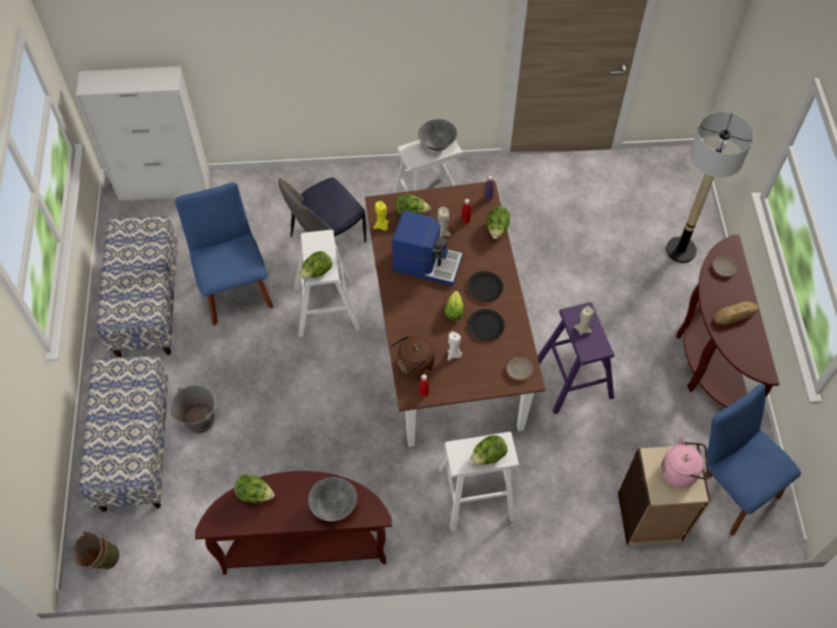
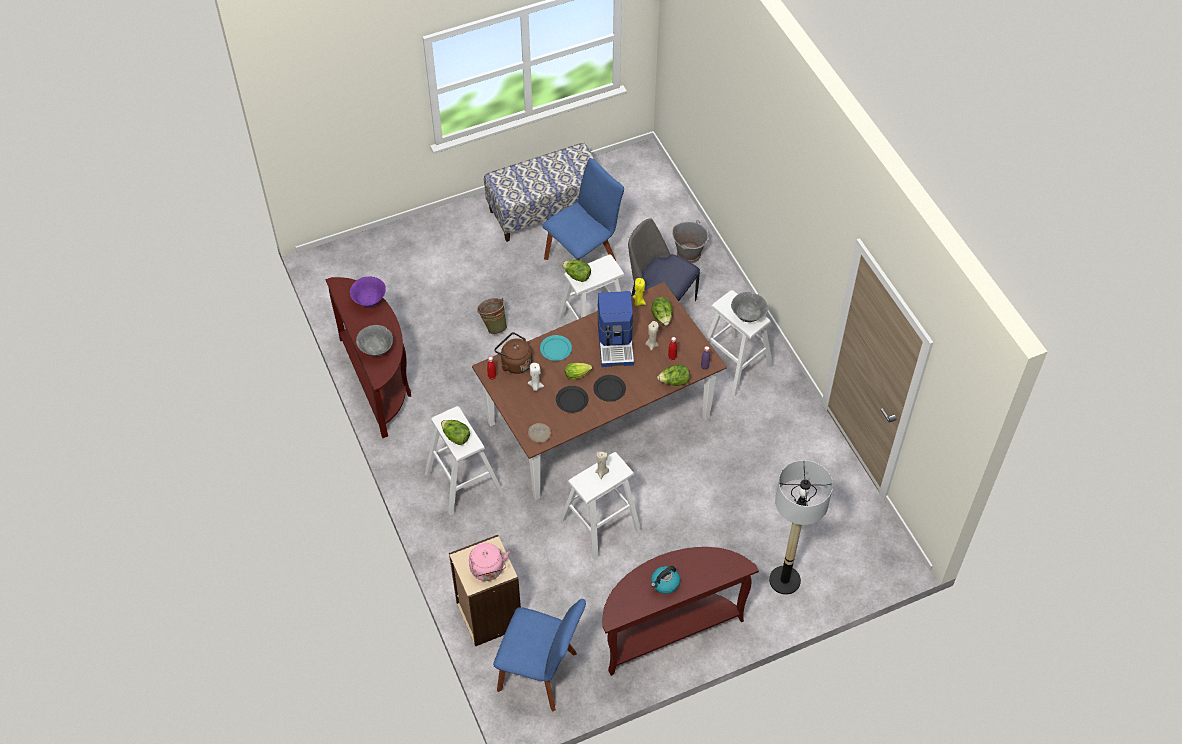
camera: 70 degrees right, 5 degrees down
green bucket [72,531,120,570] -> green bucket moved to [477,298,507,334]
white cabinet [76,66,210,201] -> none
bench [80,356,168,512] -> none
grey bucket [169,384,216,434] -> grey bucket moved to [672,220,709,263]
lettuce [235,474,275,504] -> purple bowl [350,277,386,307]
purple stool [538,302,614,414] -> white stool [560,452,641,561]
blue chair [705,384,801,536] -> blue chair turned 75 degrees clockwise [493,599,586,712]
beige plate [713,255,738,276] -> none
bread [714,301,758,324] -> kettle [651,566,680,594]
none -> turquoise plate [540,335,572,361]

